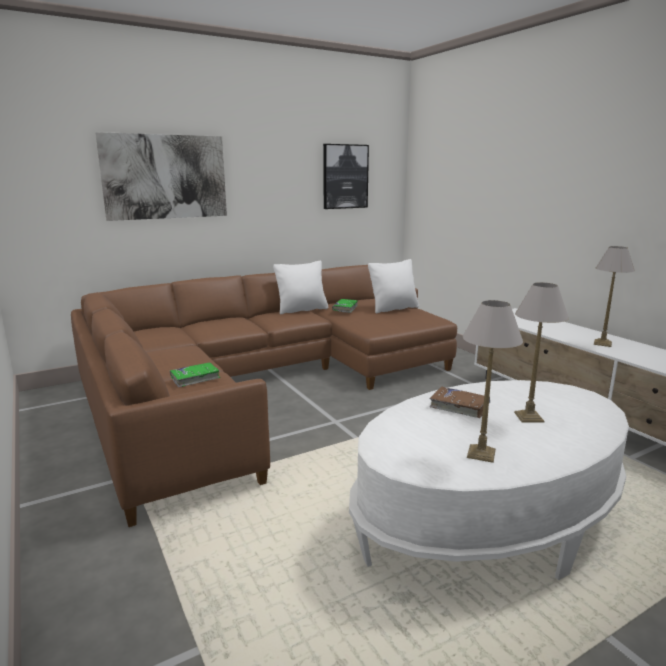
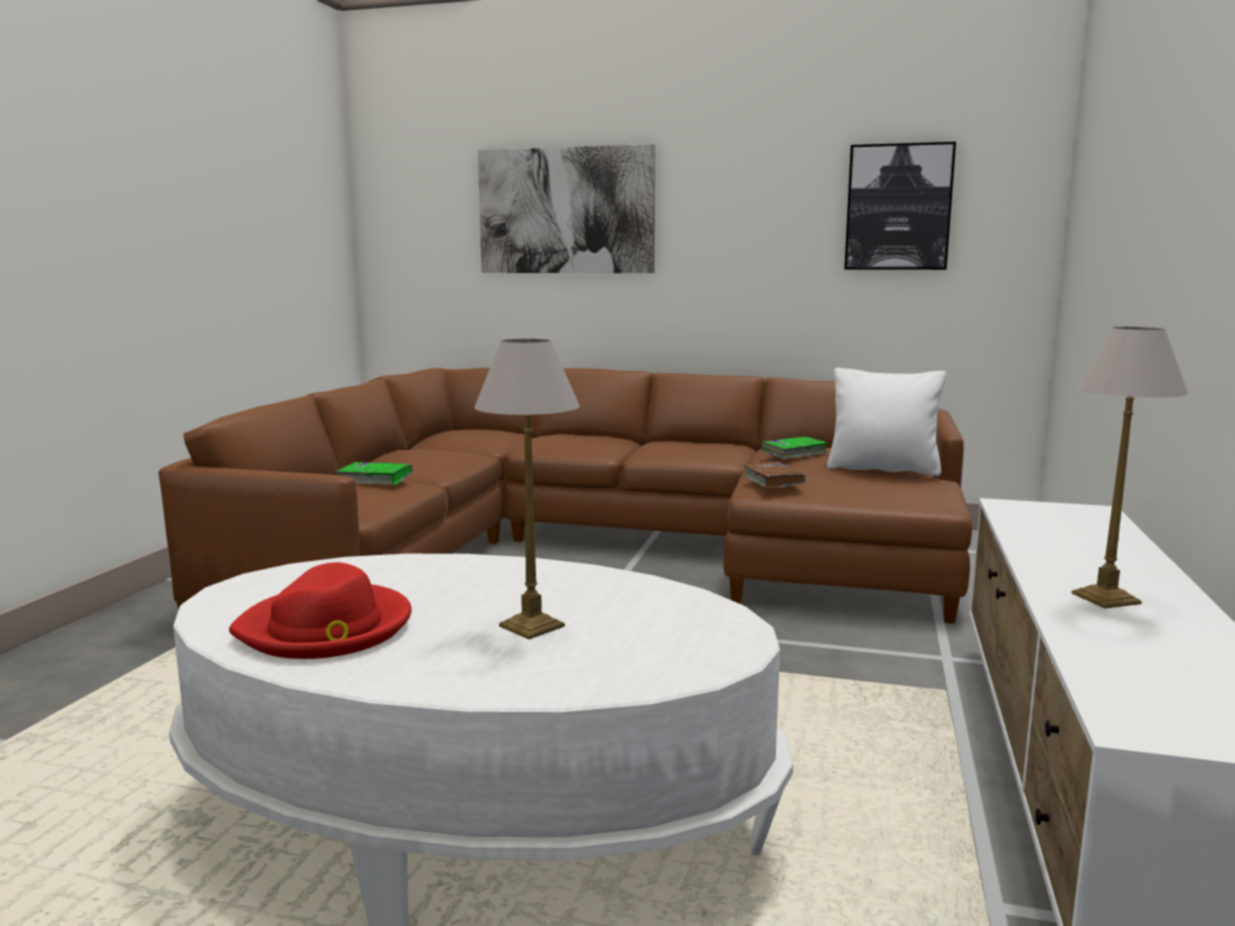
camera: 45 degrees right, 5 degrees down
white pillow [273,261,328,314] -> none
brown book [430,387,490,418] -> brown book moved to [743,461,806,489]
table lamp [463,300,523,463] -> red hat [229,562,412,659]

